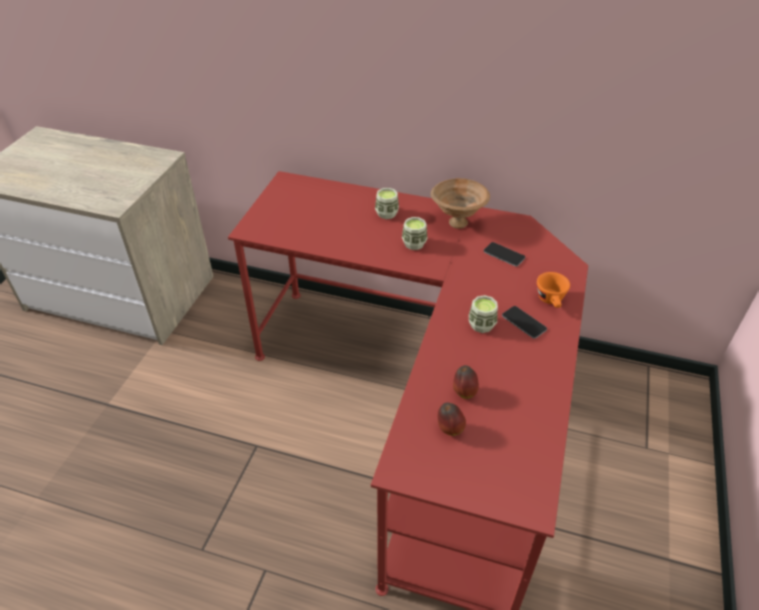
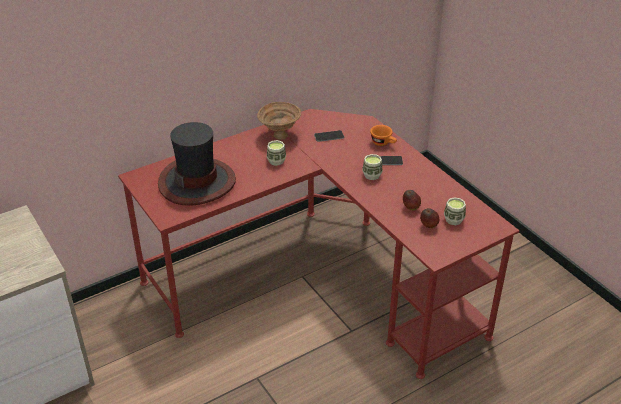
camera: 50 degrees left, 5 degrees down
cup [375,188,399,219] -> cup moved to [444,197,466,225]
none -> hat [158,122,236,206]

